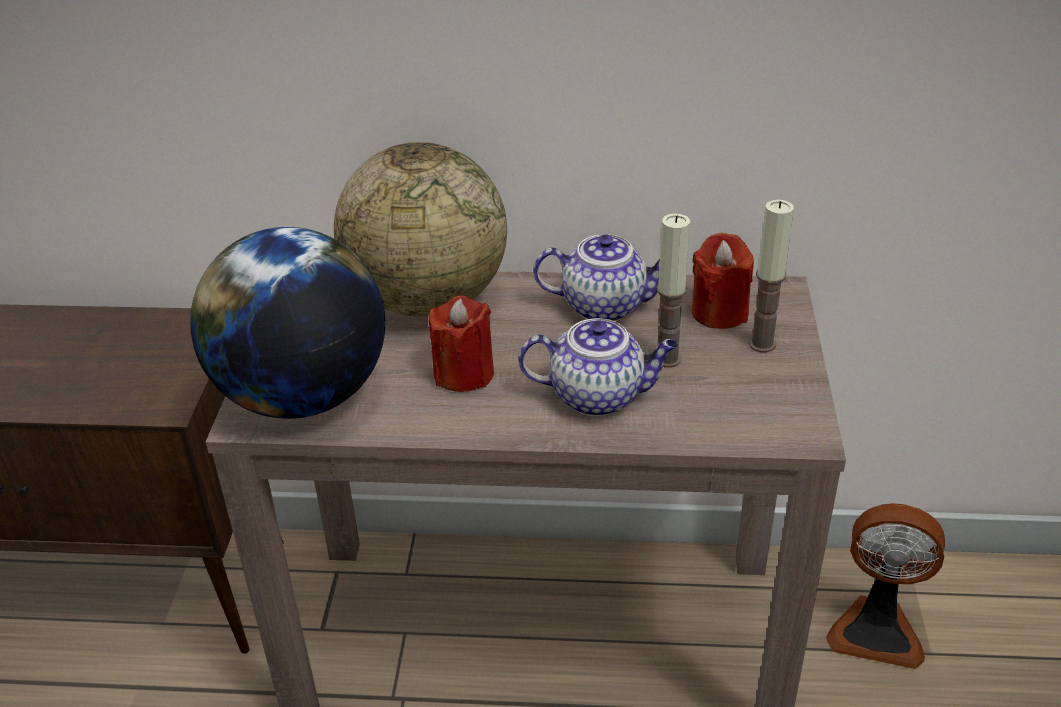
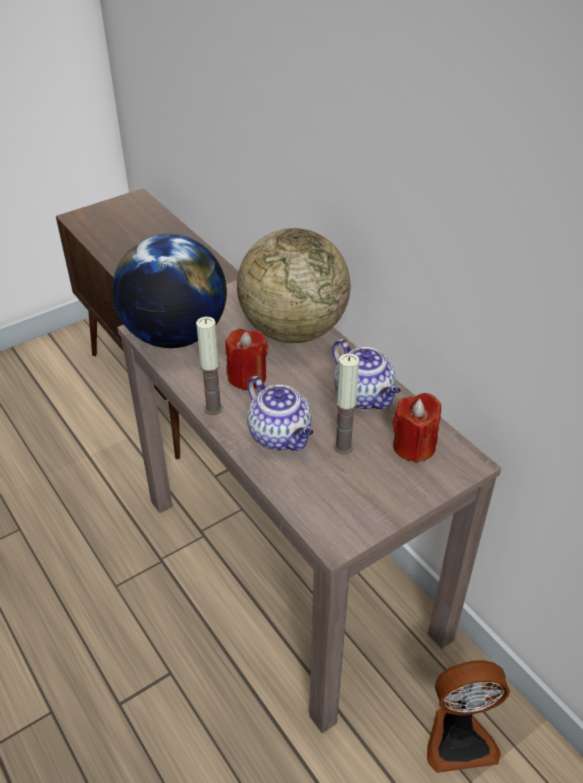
camera: 50 degrees right, 5 degrees up
candle [748,200,794,352] -> candle moved to [196,317,223,415]
fan [826,503,945,669] -> fan turned 75 degrees counterclockwise [427,661,510,773]

